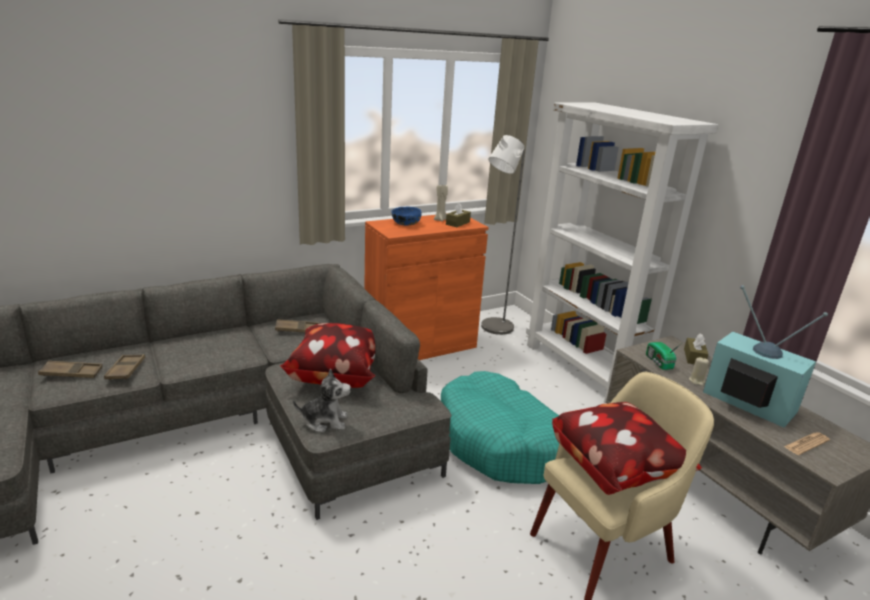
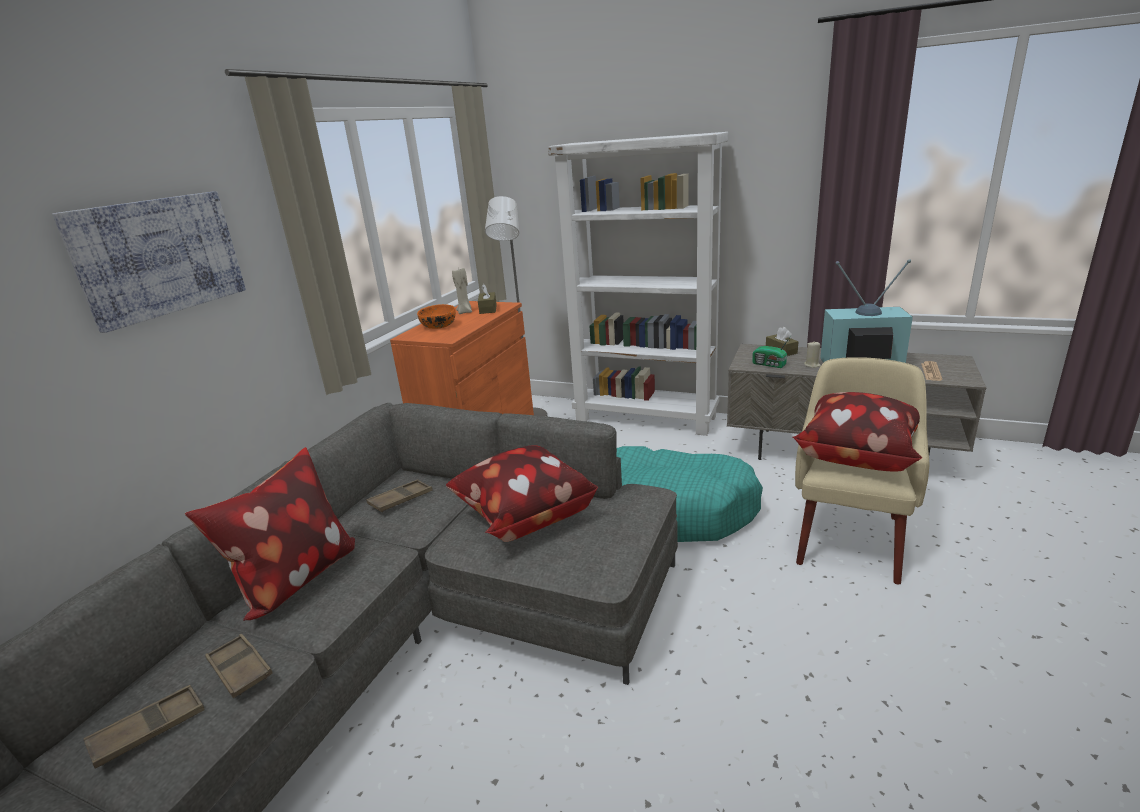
camera: 35 degrees left, 0 degrees up
plush toy [293,369,351,433] -> none
blue bowl [392,207,422,226] -> orange bowl [417,304,456,329]
none -> picture [52,191,246,333]
none -> pillow [185,447,355,621]

